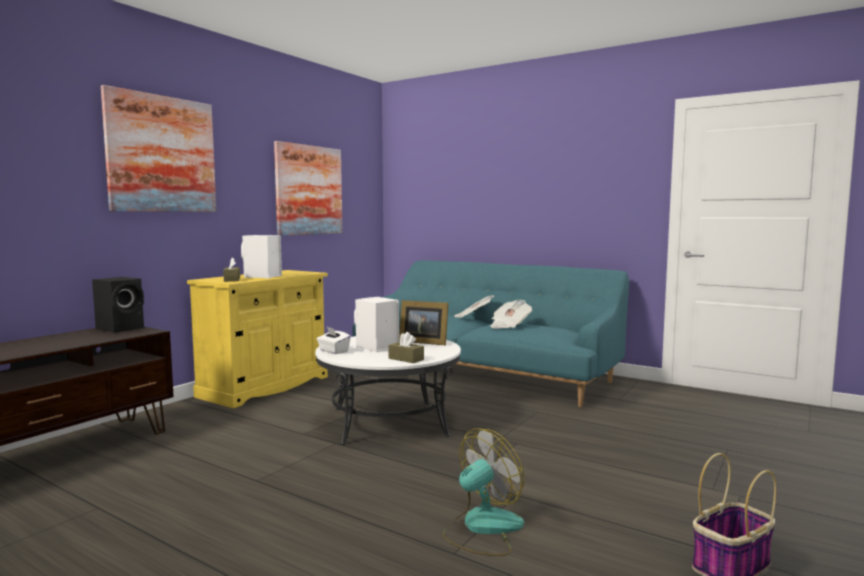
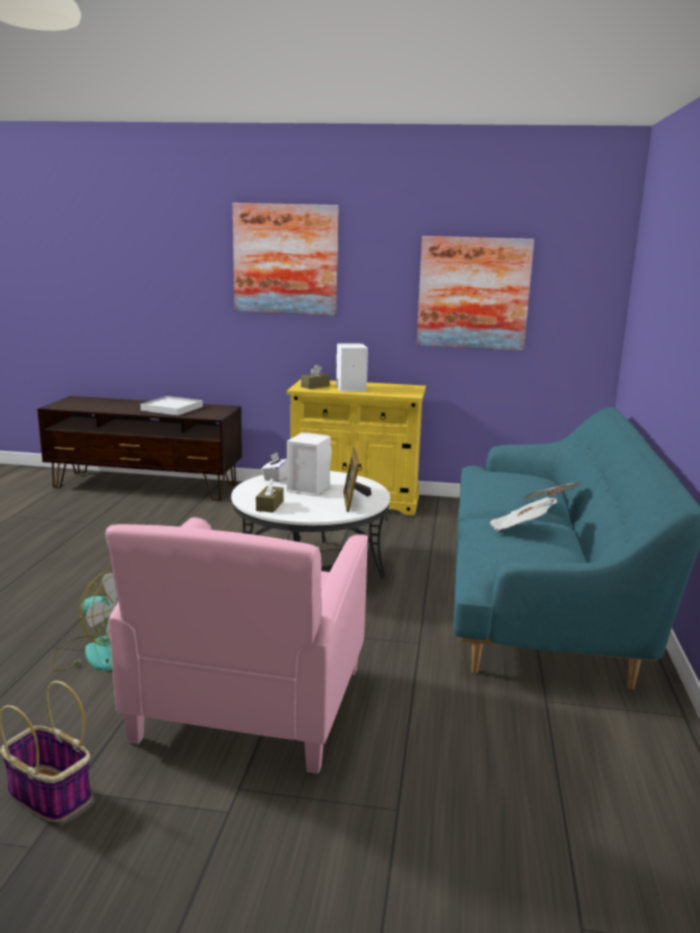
camera: 65 degrees right, 10 degrees up
black speaker [92,277,144,333] -> none
none -> pink armchair [105,517,368,774]
none -> white tray [141,396,203,416]

